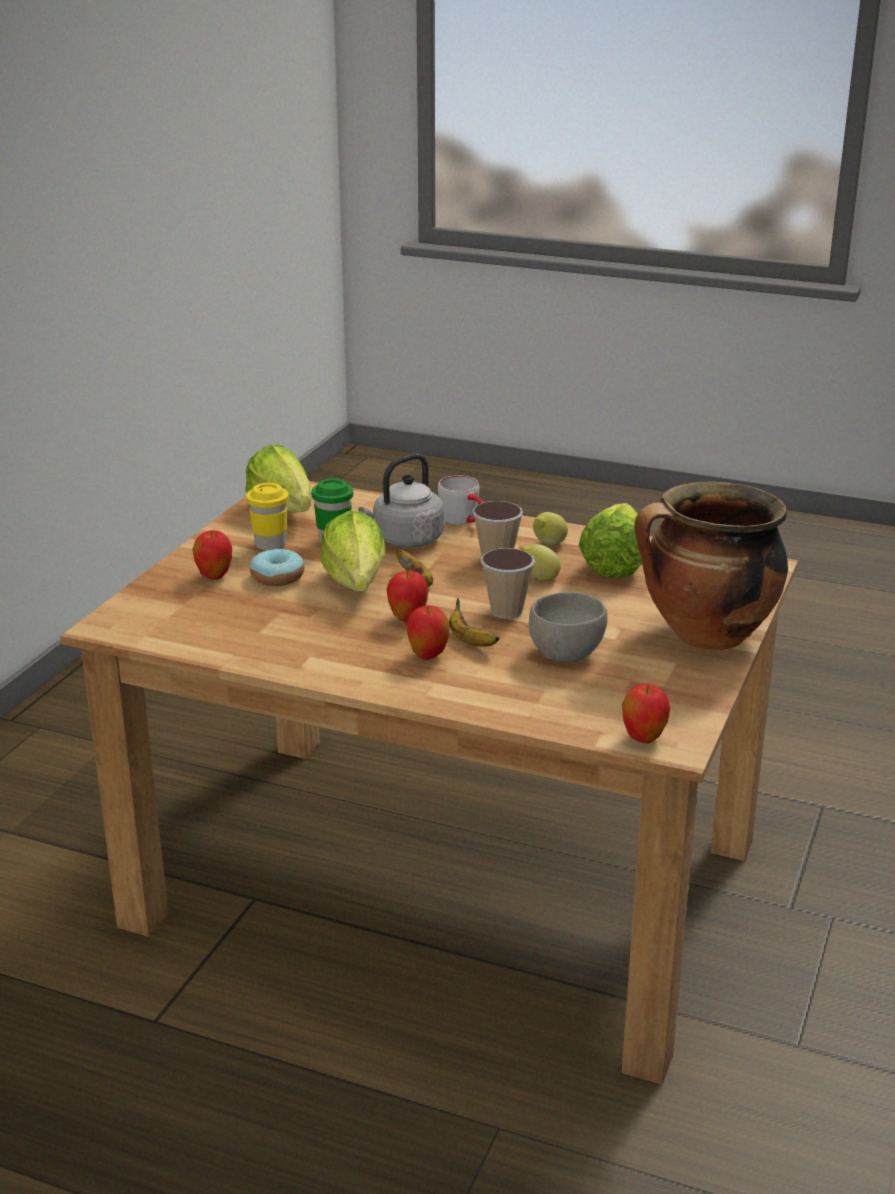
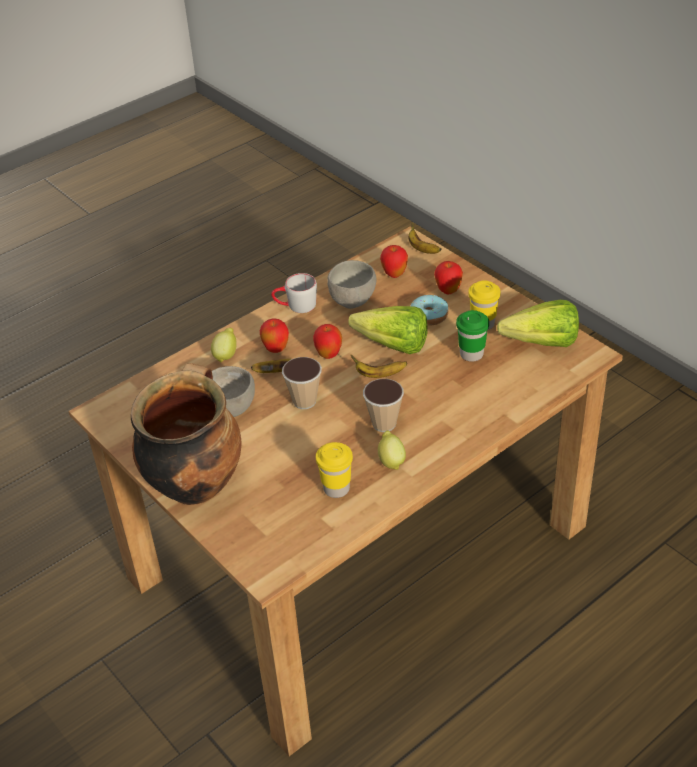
camera: 120 degrees right, 15 degrees up
grey kettle [358,453,445,548] -> none
grey mug [438,475,483,525] -> grey mug moved to [271,273,317,313]
lemon [520,544,561,581] -> lemon moved to [211,328,237,363]
lettuce [578,503,642,578] -> yellow cup [316,442,353,498]
apple [622,683,670,743] -> apple moved to [380,245,408,278]
none -> grey bowl [327,260,376,309]
none -> banana [408,222,442,254]

